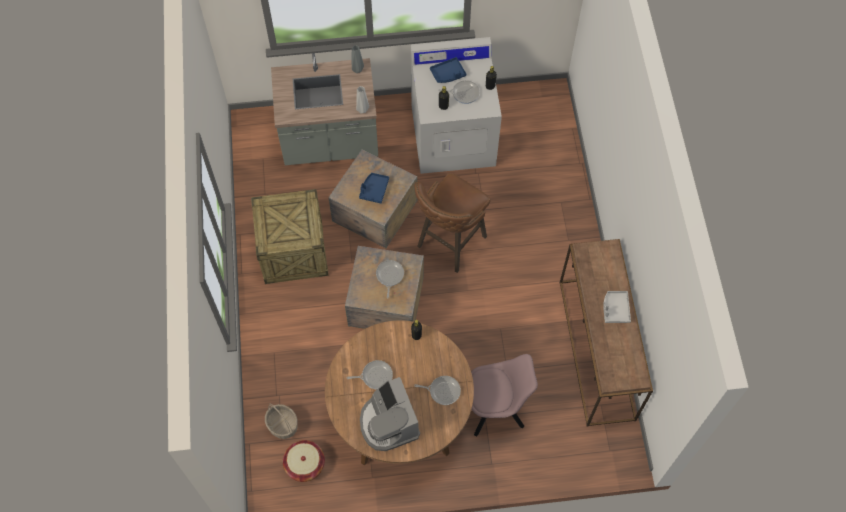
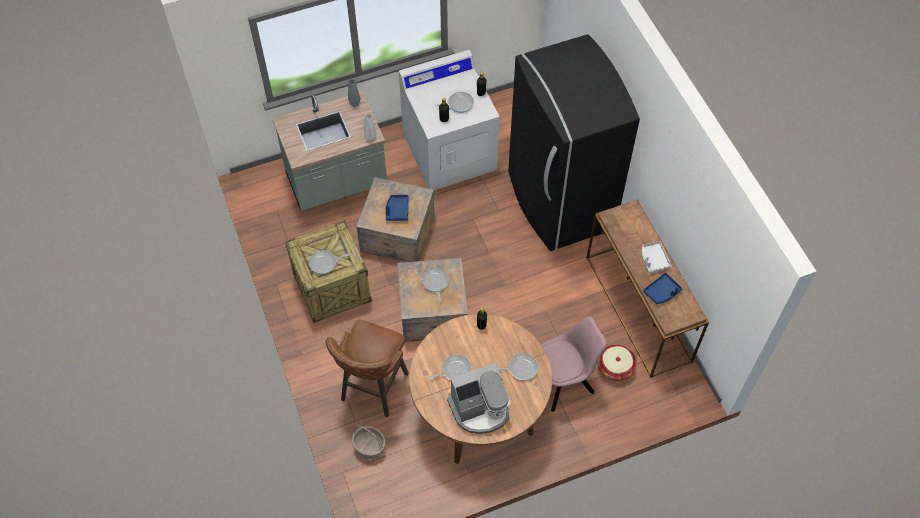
camera: 15 degrees left, 5 degrees down
basket [283,440,325,482] -> basket moved to [597,345,637,381]
coffee machine [360,377,420,451] -> coffee machine turned 75 degrees counterclockwise [447,362,510,434]
brown stool [414,173,491,273] -> brown stool moved to [326,320,409,418]
blue tray [430,57,466,83] -> blue tray moved to [643,273,683,304]
none -> frying pan [309,250,350,274]
none -> black fridge [508,34,640,251]

